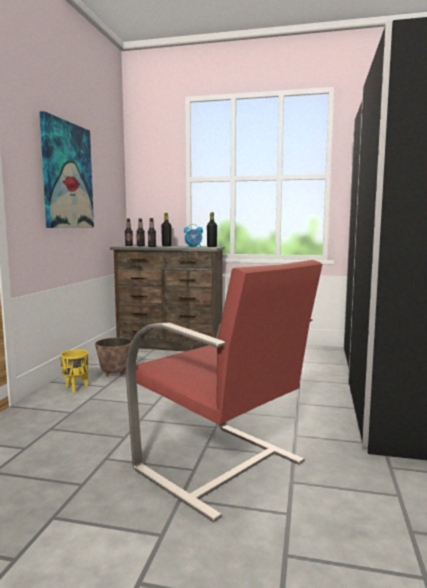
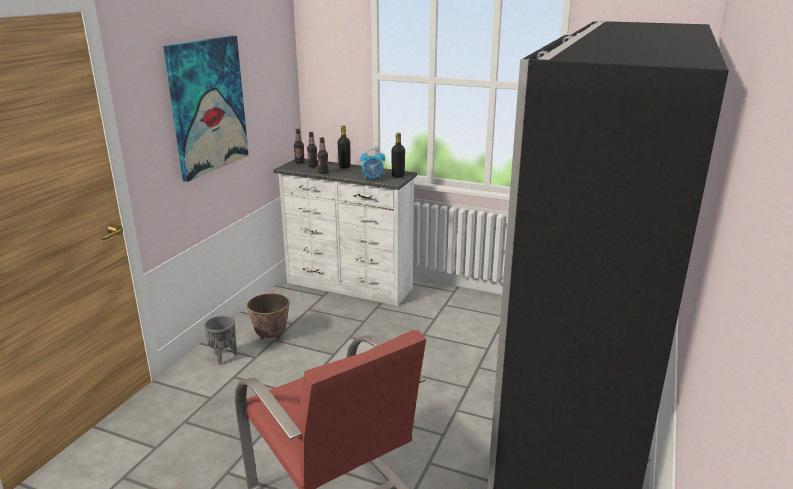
camera: 10 degrees right, 15 degrees up
yellow planter [60,350,88,393] -> grey planter [204,316,237,365]
brown dresser [110,246,225,352] -> white dresser [274,159,417,306]

